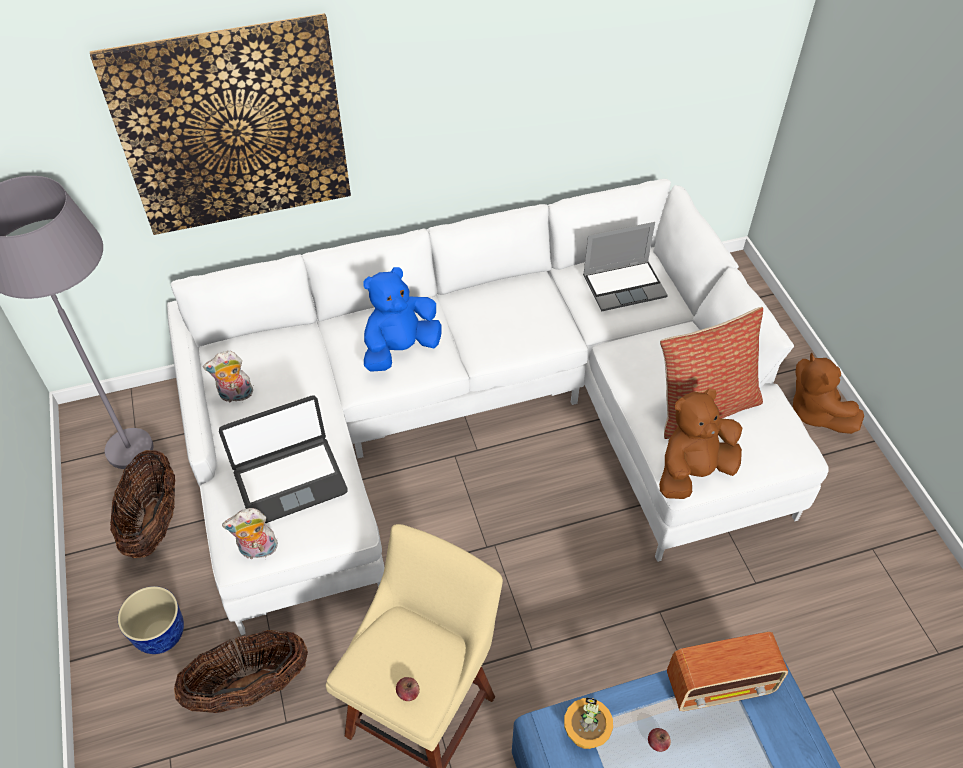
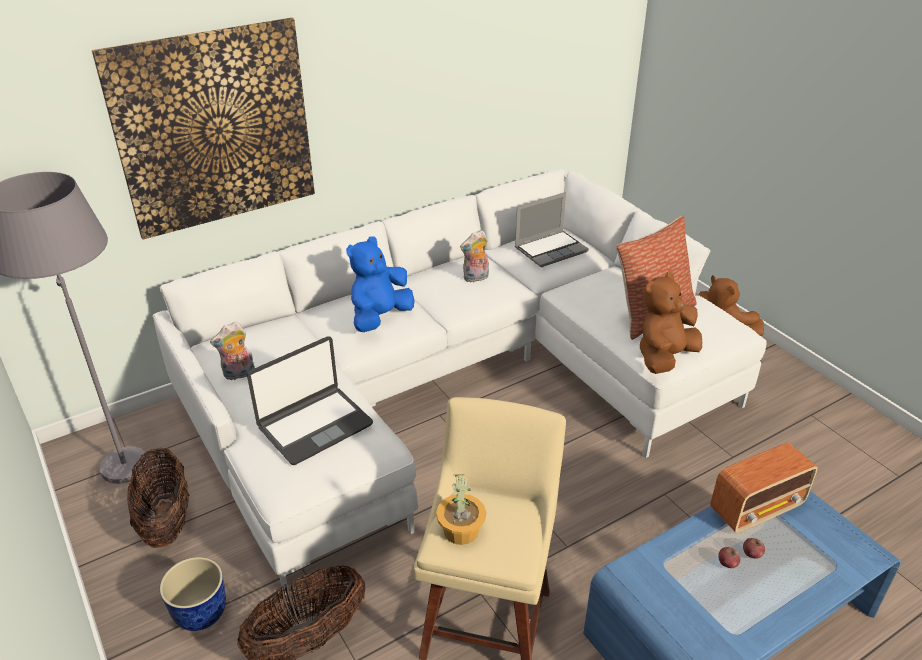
camera: 15 degrees left, 15 degrees down
plush toy [222,508,278,559] -> plush toy moved to [460,230,489,282]
apple [396,677,420,701] -> apple moved to [743,538,765,559]
potted plant [564,697,613,749] -> potted plant moved to [436,474,486,545]

